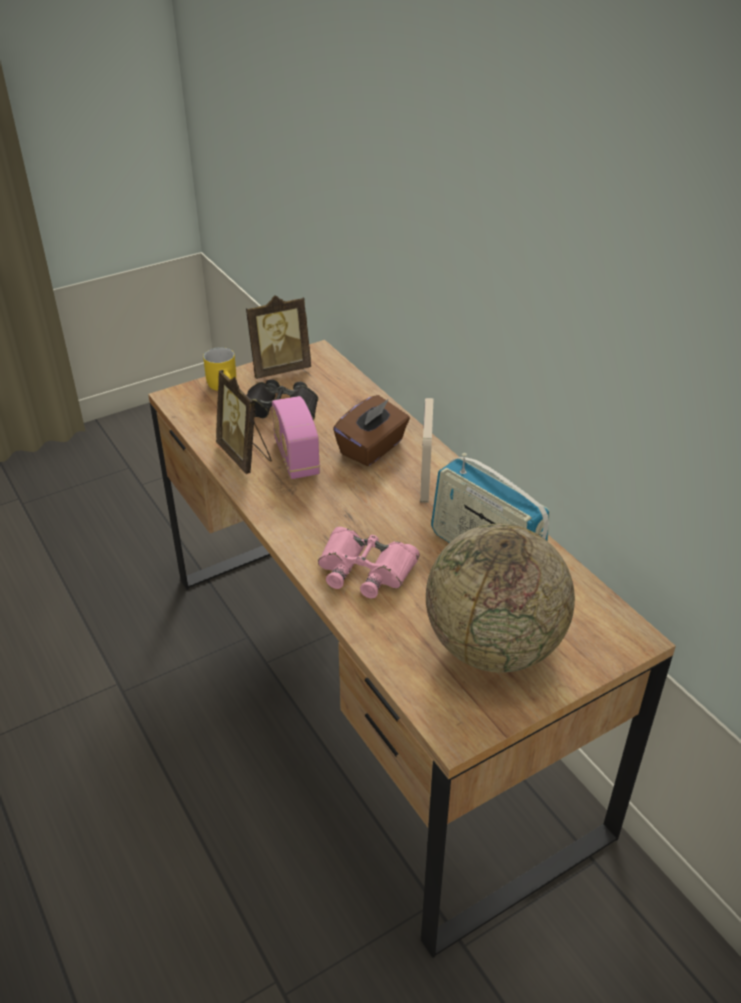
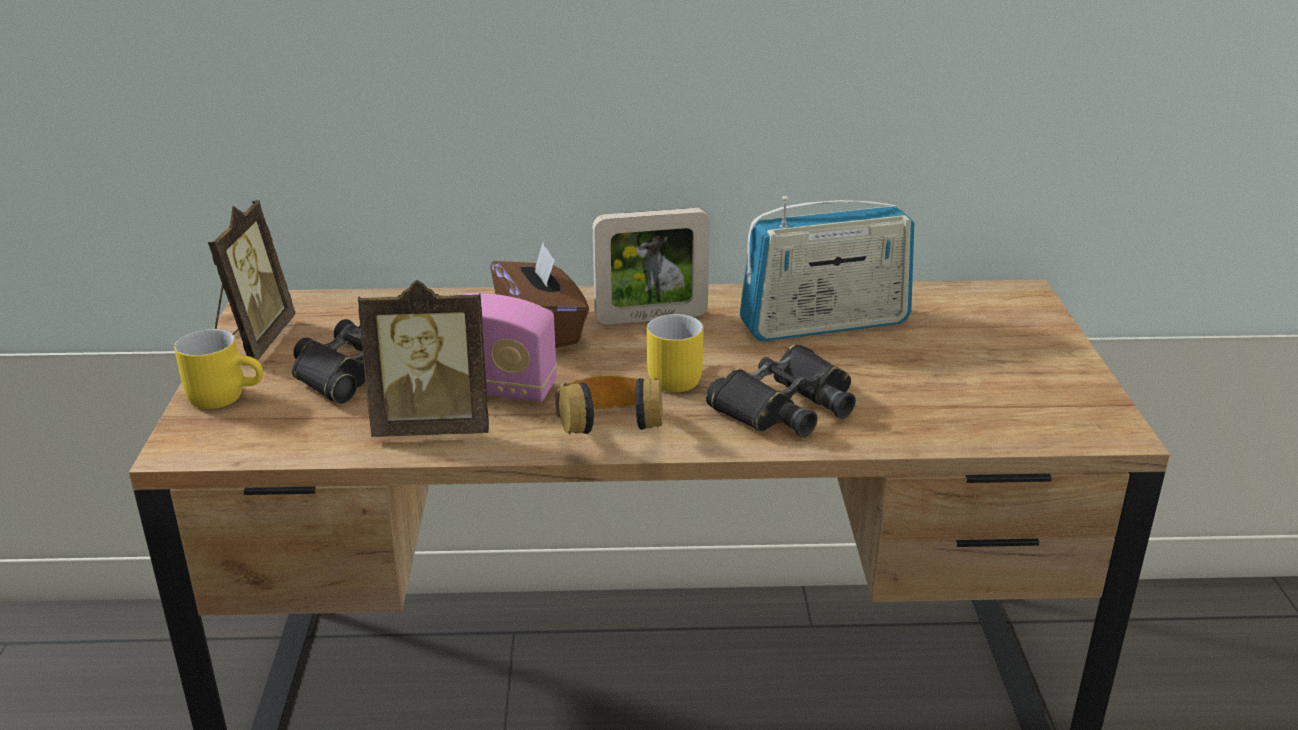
camera: 60 degrees left, 10 degrees down
pink binoculars [318,527,420,598] -> black binoculars [705,344,856,437]
picture frame [420,398,434,503] -> picture frame turned 135 degrees clockwise [593,208,710,325]
globe [426,523,575,673] -> none
none -> headphones [554,375,663,434]
none -> yellow mug [647,314,703,392]

